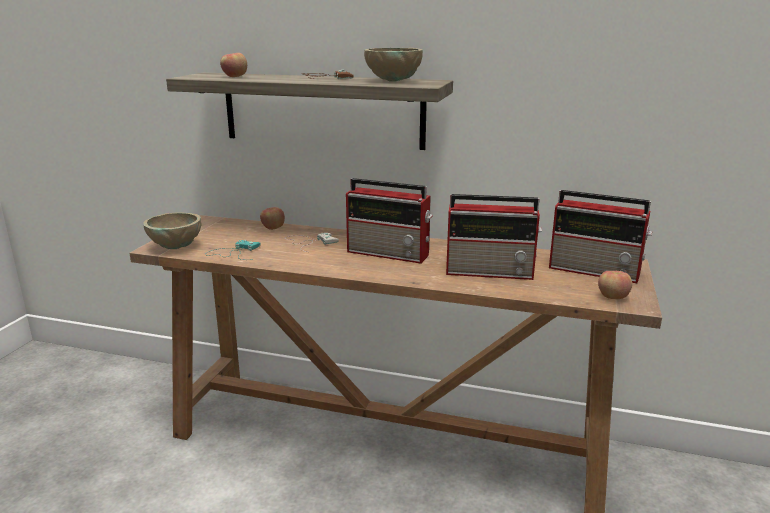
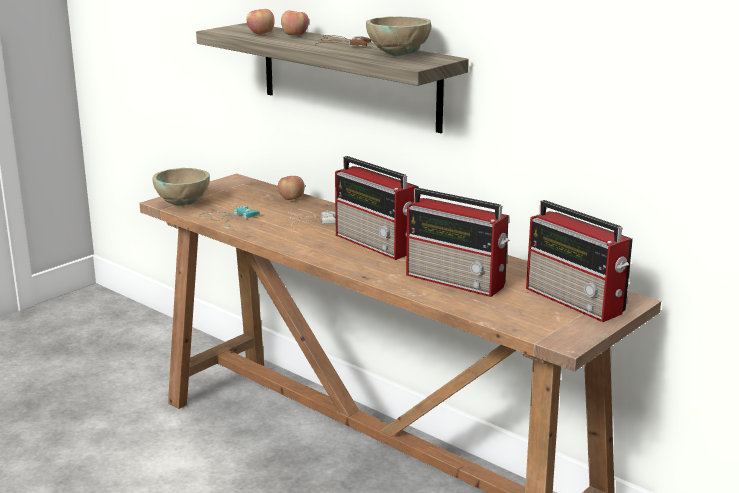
camera: 25 degrees right, 0 degrees up
apple [598,271,632,299] -> apple moved to [281,10,309,36]

